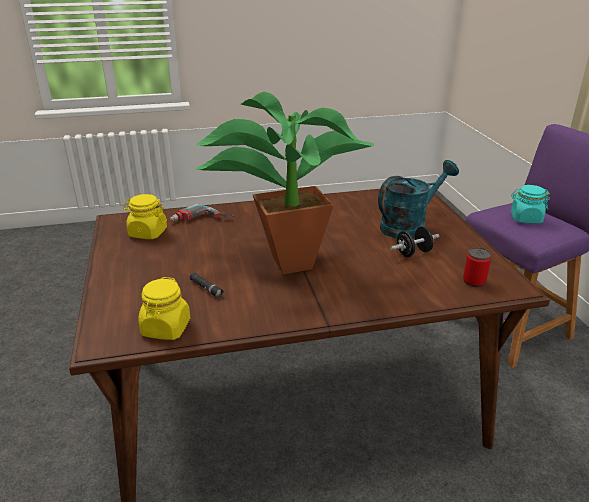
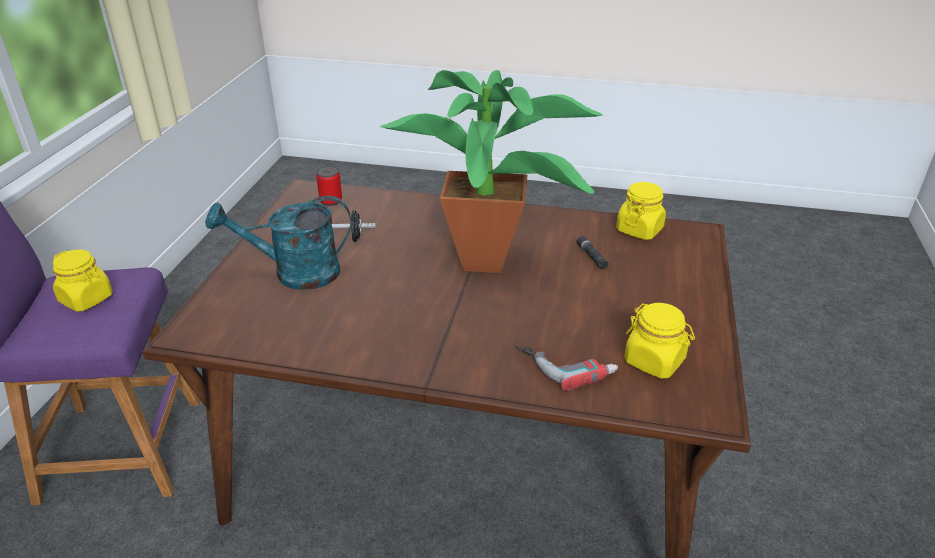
camera: 155 degrees left, 5 degrees up
turquoise jar [511,185,550,224] -> yellow jar [53,250,113,312]

